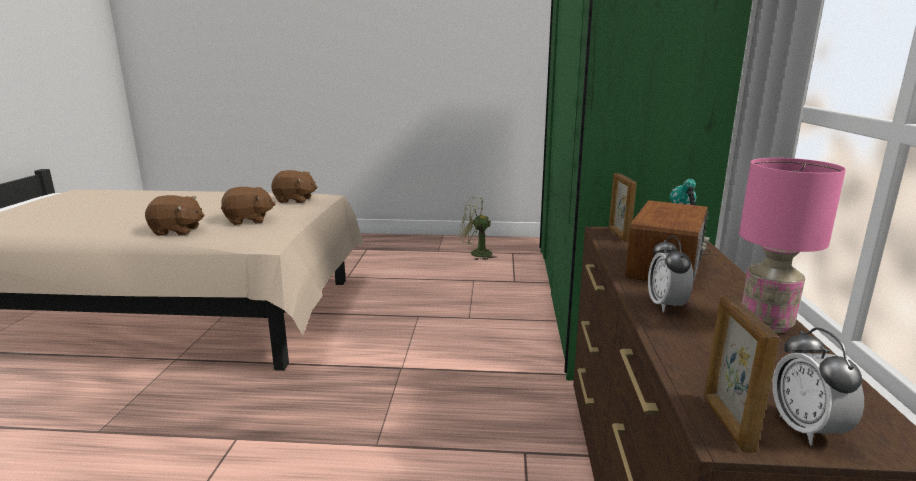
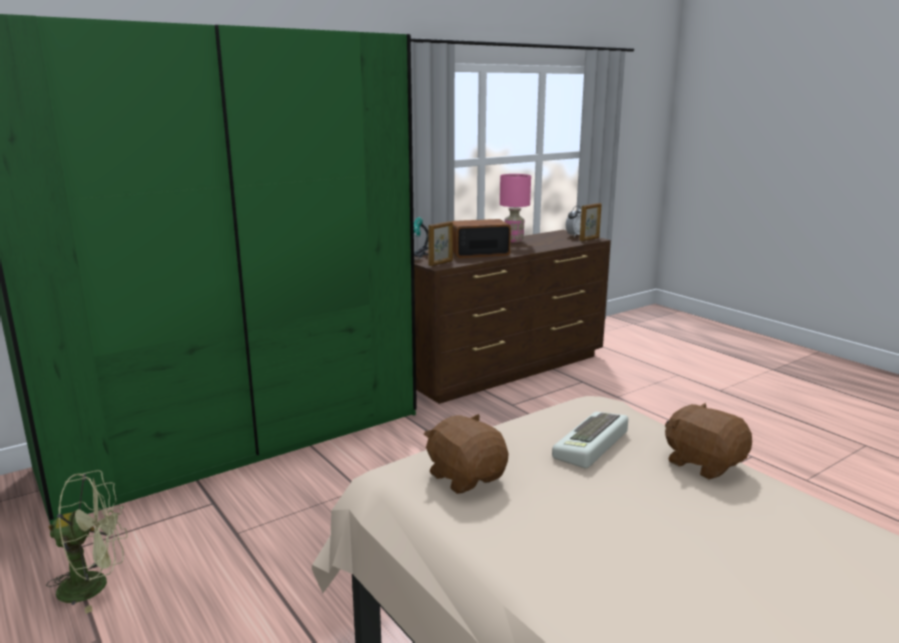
camera: 130 degrees left, 0 degrees up
brown plush toy [221,187,276,225] -> keyboard [552,412,628,469]
green fan [459,197,497,260] -> green fan turned 75 degrees counterclockwise [46,470,127,614]
alarm clock [648,235,694,312] -> none

